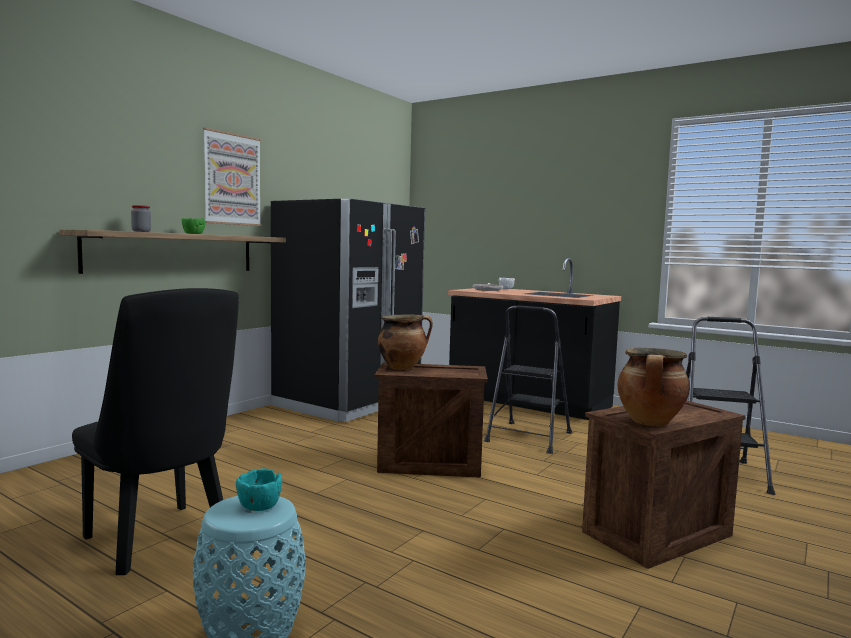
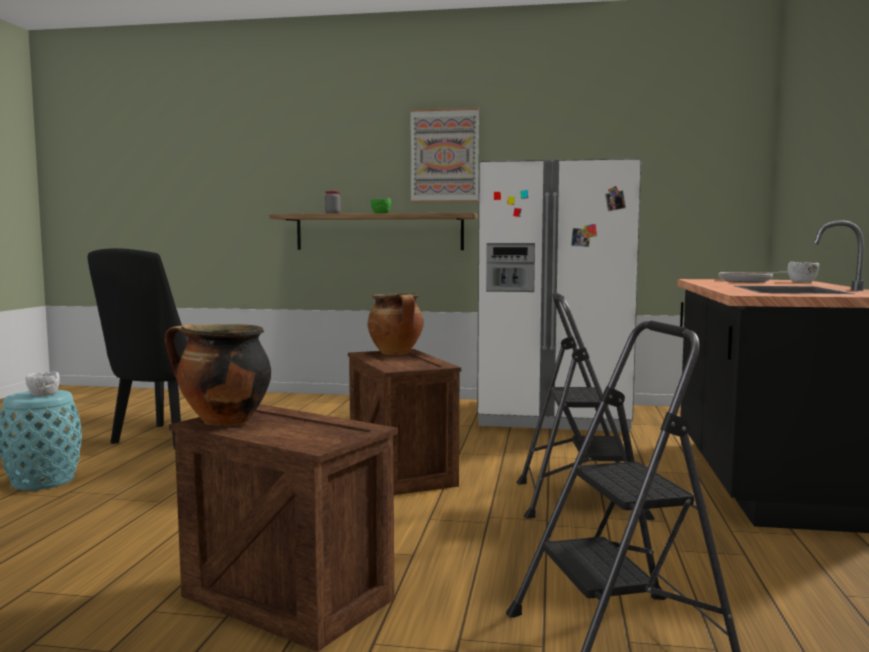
camera: 65 degrees right, 0 degrees up
turquoise bowl [236,469,282,511] -> white bowl [26,372,60,397]
black fridge [271,198,425,422] -> white fridge [477,158,641,432]

